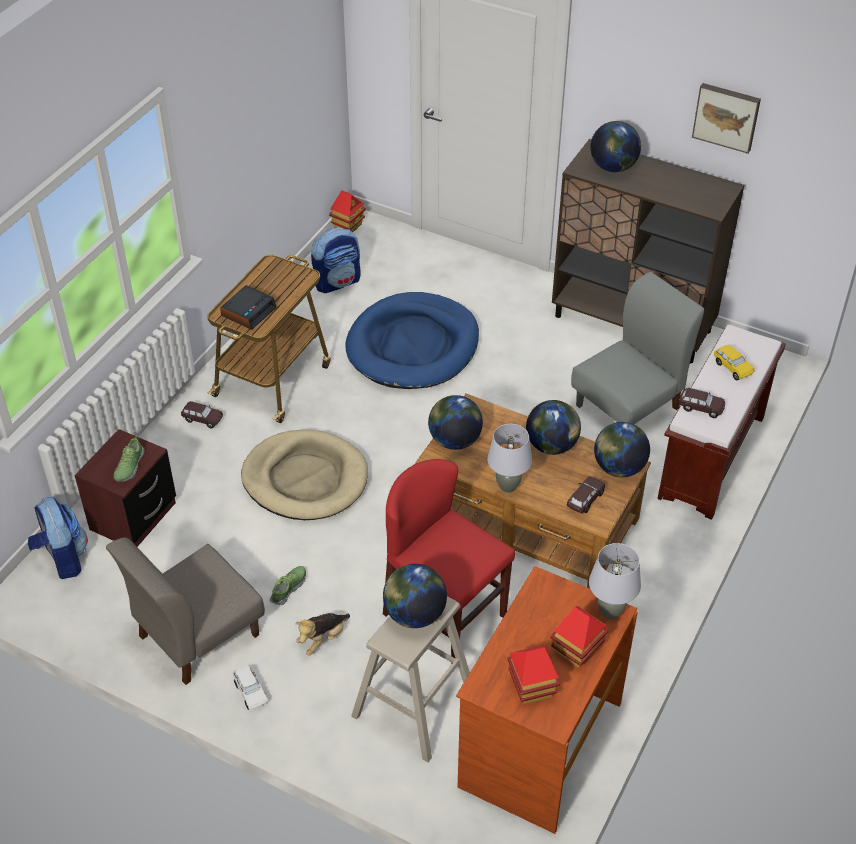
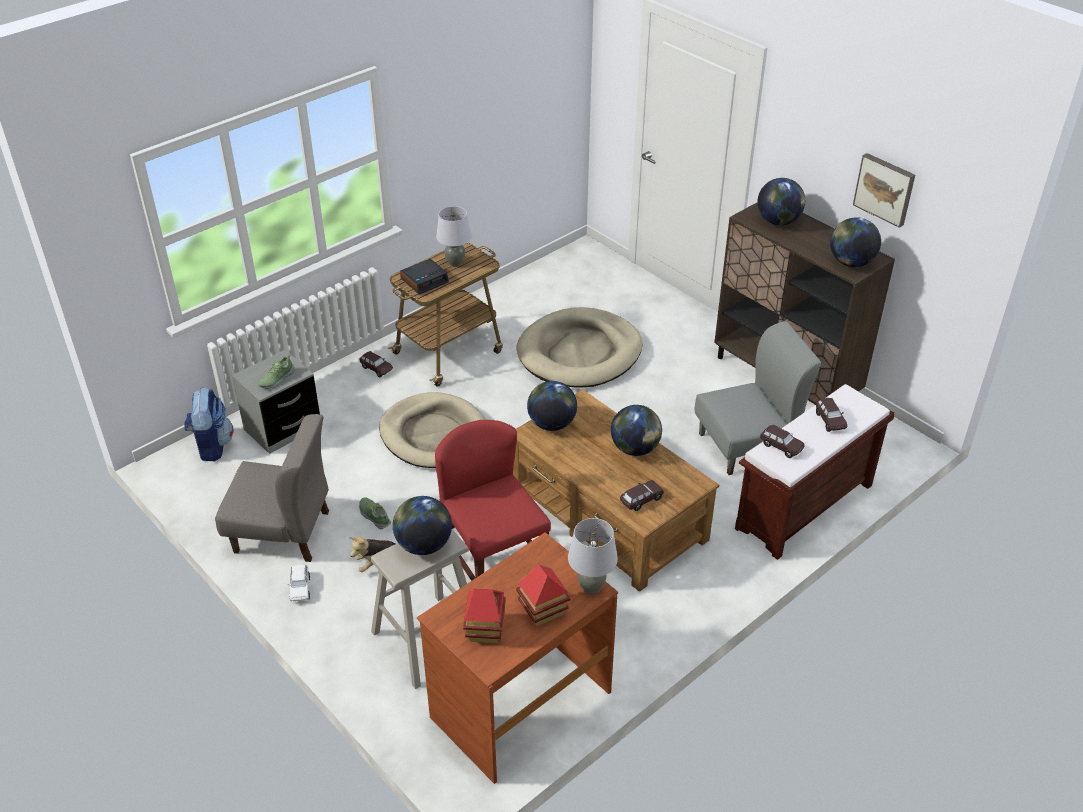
camera: 20 degrees right, 5 degrees down
brown nightstand [75,429,176,547] -> grey nightstand [232,350,320,454]
grey chair [106,537,265,685] -> grey chair turned 150 degrees counterclockwise [215,414,329,562]
shoe [270,566,306,606] -> shoe turned 90 degrees counterclockwise [359,497,391,530]
backpack [311,227,361,293] -> none
toy house [329,191,366,232] -> none
blue dog bed [345,292,479,389] -> beige dog bed [517,307,642,387]
grey table lamp [487,424,532,493] -> grey table lamp moved to [436,206,472,267]
globe [594,422,650,477] -> globe moved to [830,217,881,267]
yellow toy car [714,345,755,380] -> brown toy car [816,398,847,432]

